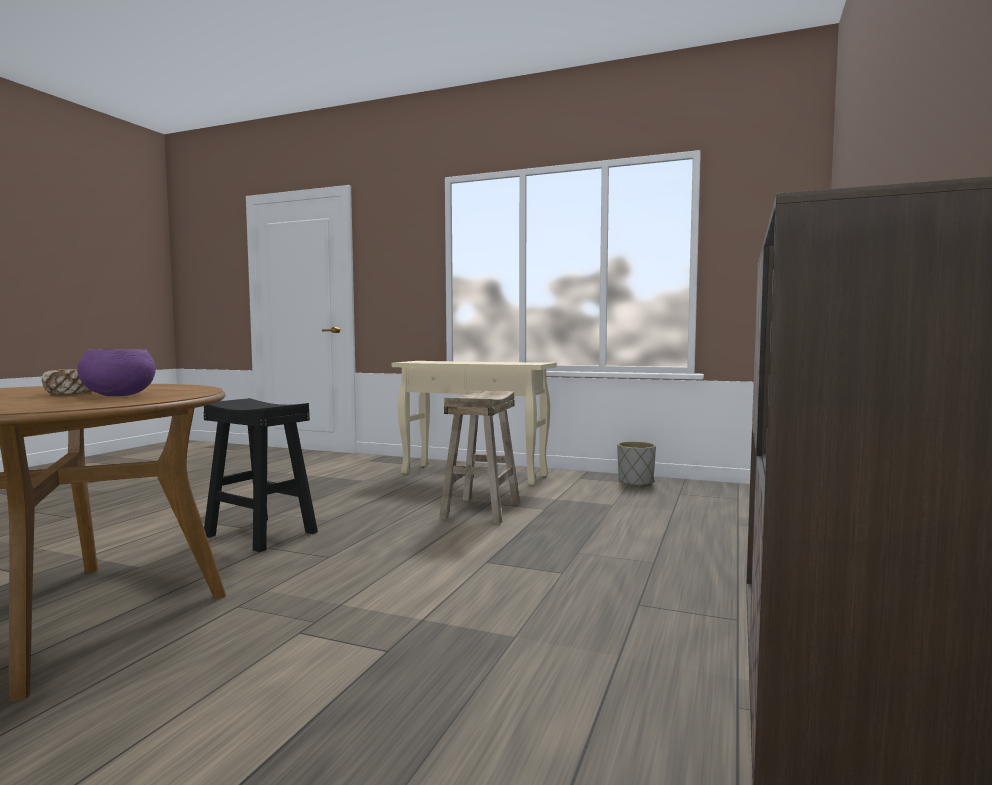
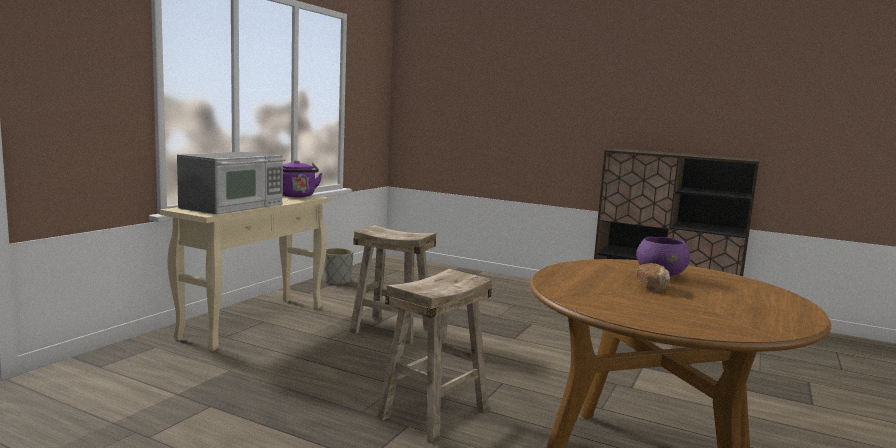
camera: 85 degrees left, 5 degrees up
black stool [204,398,318,552] -> beige stool [377,269,492,444]
none -> microwave [177,152,285,214]
none -> purple kettle [283,160,323,197]

